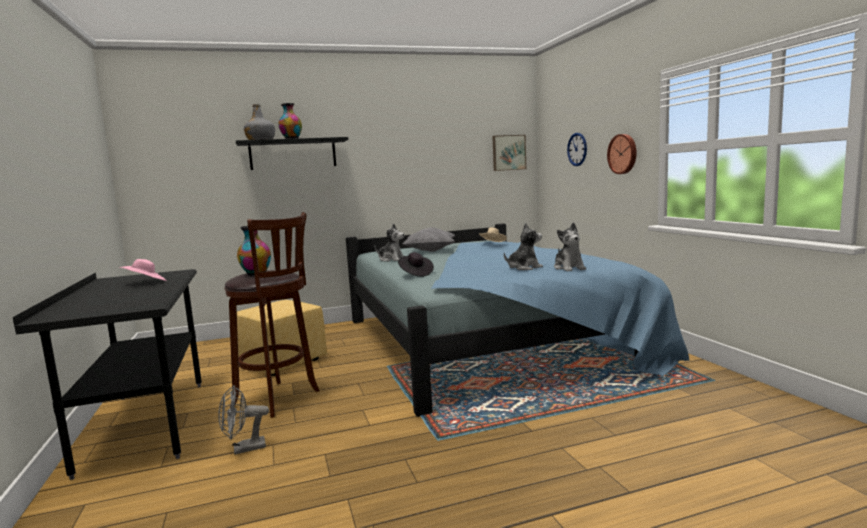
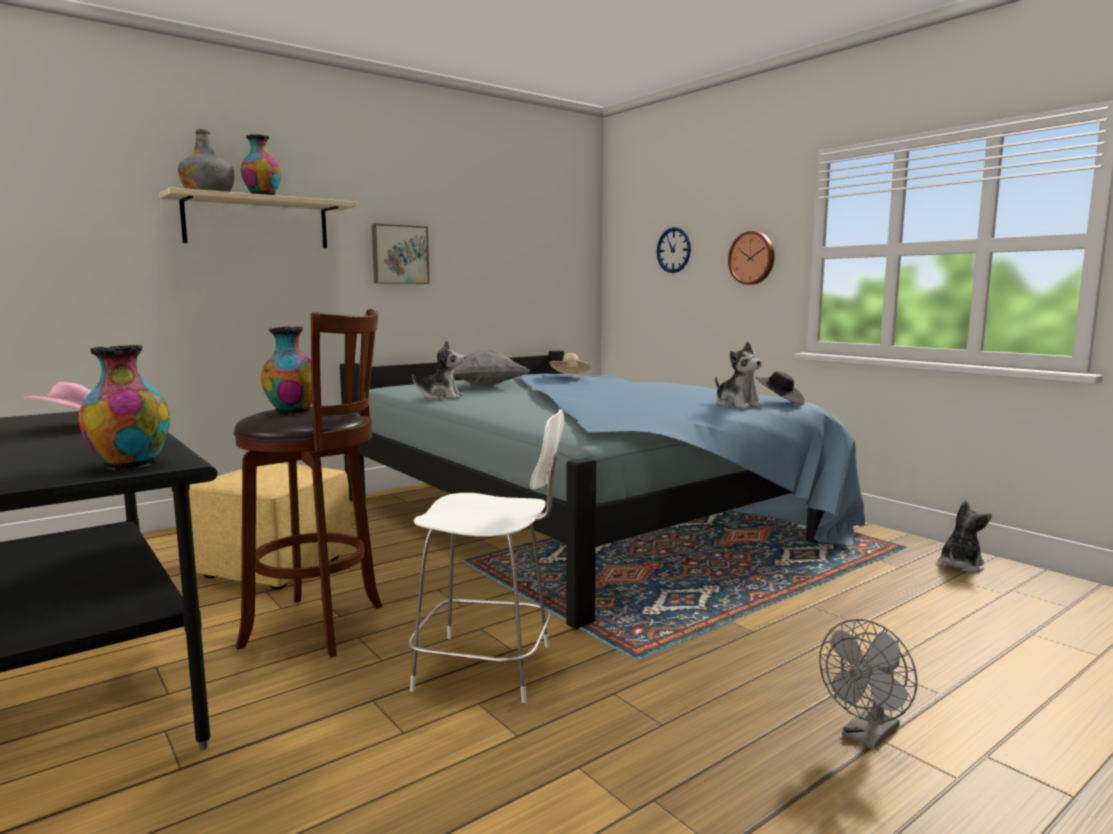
camera: 20 degrees left, 0 degrees up
grey fan [218,385,269,455] -> grey fan moved to [819,619,918,749]
black shelf [236,137,348,170] -> beige shelf [159,187,358,248]
black hat [398,252,434,277] -> black hat moved to [756,371,805,405]
picture [492,135,526,171] -> picture moved to [372,224,430,284]
plush toy [504,223,543,270] -> plush toy moved to [938,501,992,572]
none -> vase [79,345,170,470]
none -> white chair [408,409,564,703]

